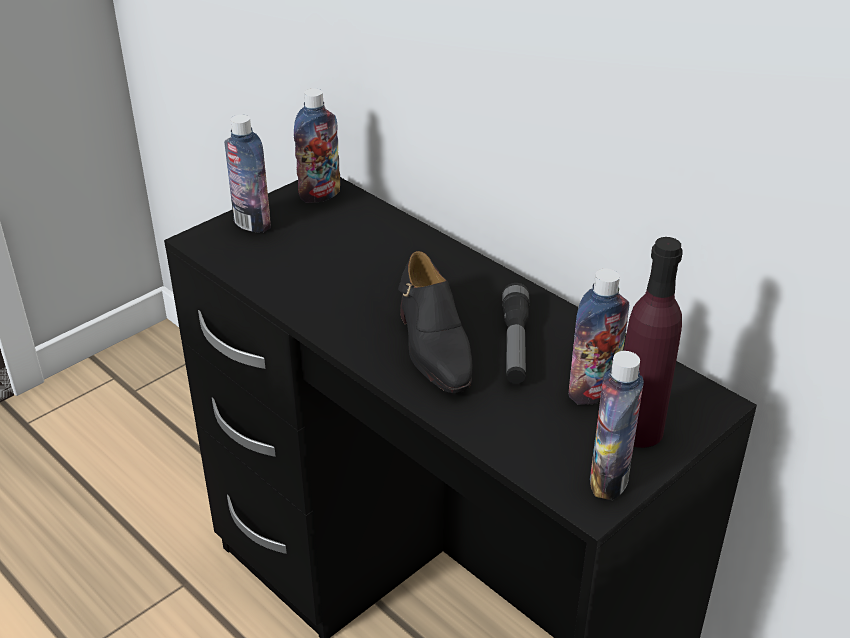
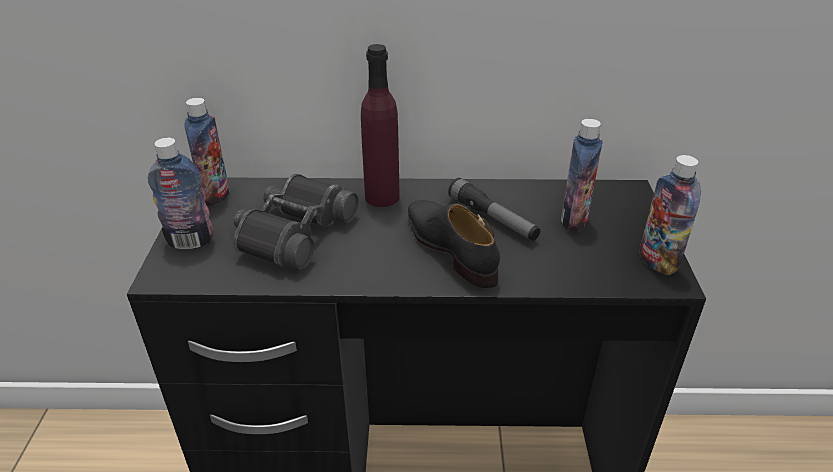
camera: 45 degrees left, 0 degrees up
black shoe [398,251,472,393] -> black shoe turned 150 degrees counterclockwise [408,200,500,288]
purple bottle [624,237,683,448] -> purple bottle moved to [361,44,400,207]
none -> black binoculars [233,174,359,270]

